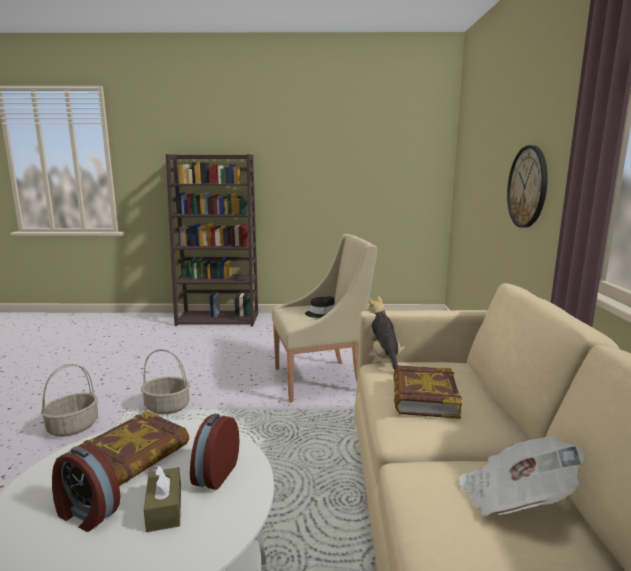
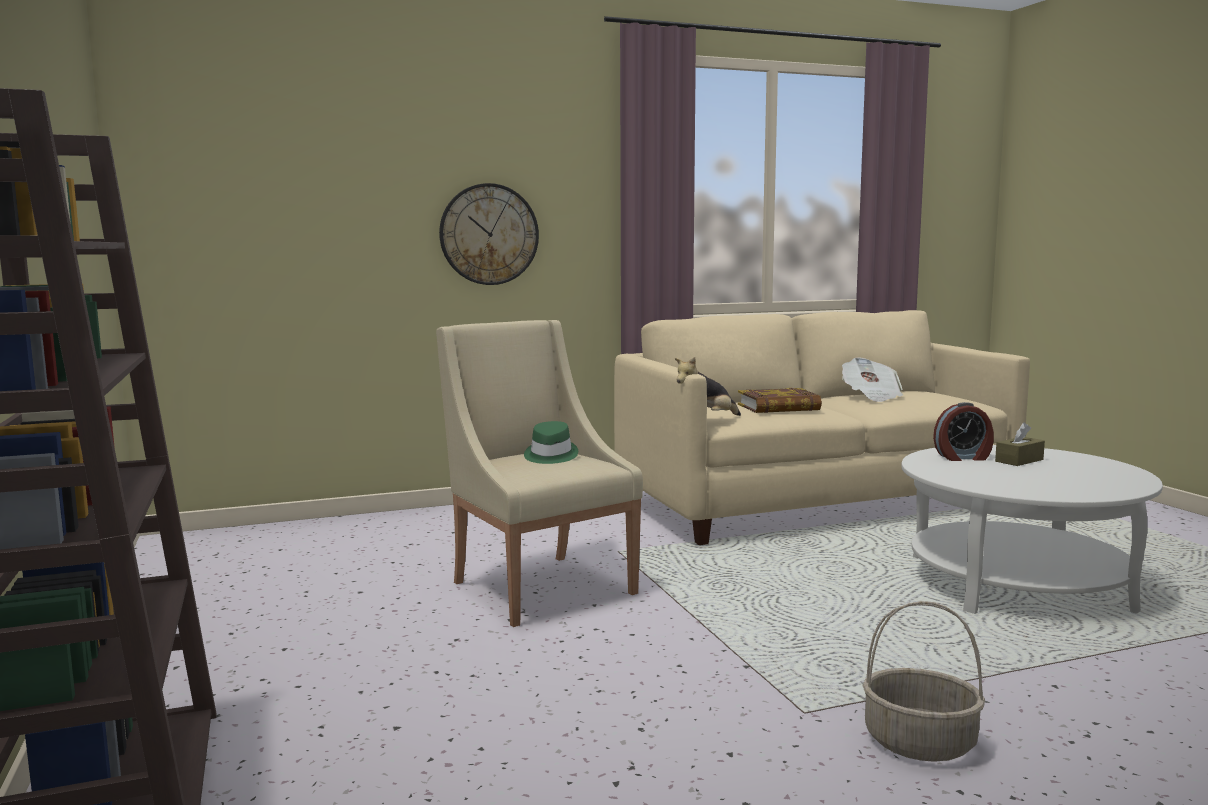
camera: 110 degrees left, 5 degrees down
alarm clock [52,444,120,532] -> none
book [78,411,189,486] -> none
basket [141,349,190,414] -> none
black hat [305,296,335,318] -> green hat [524,421,578,464]

